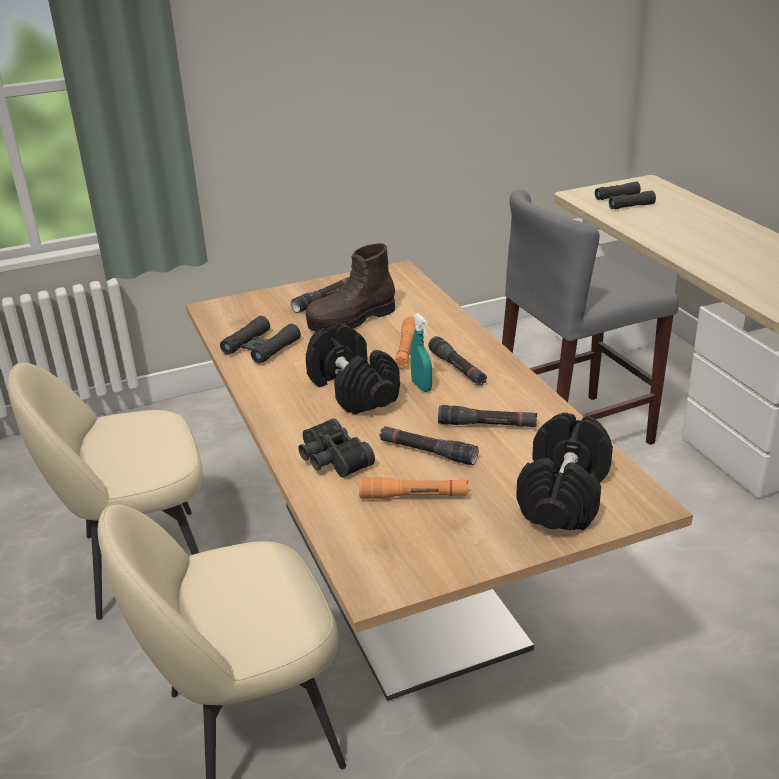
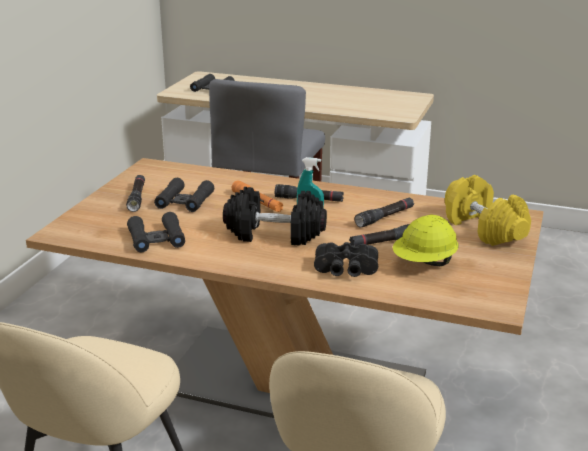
camera: 50 degrees left, 5 degrees down
brown boot [306,243,395,332] -> black binoculars [154,178,214,212]
orange flashlight [359,477,468,499] -> yellow hard hat [393,215,459,266]
black dumbbell [516,413,613,530] -> yellow dumbbell [445,175,531,246]

